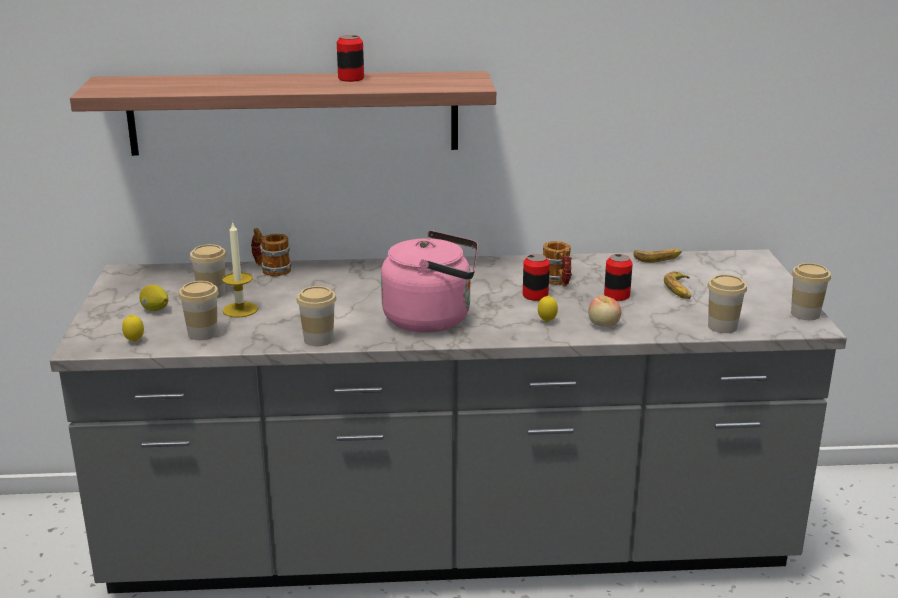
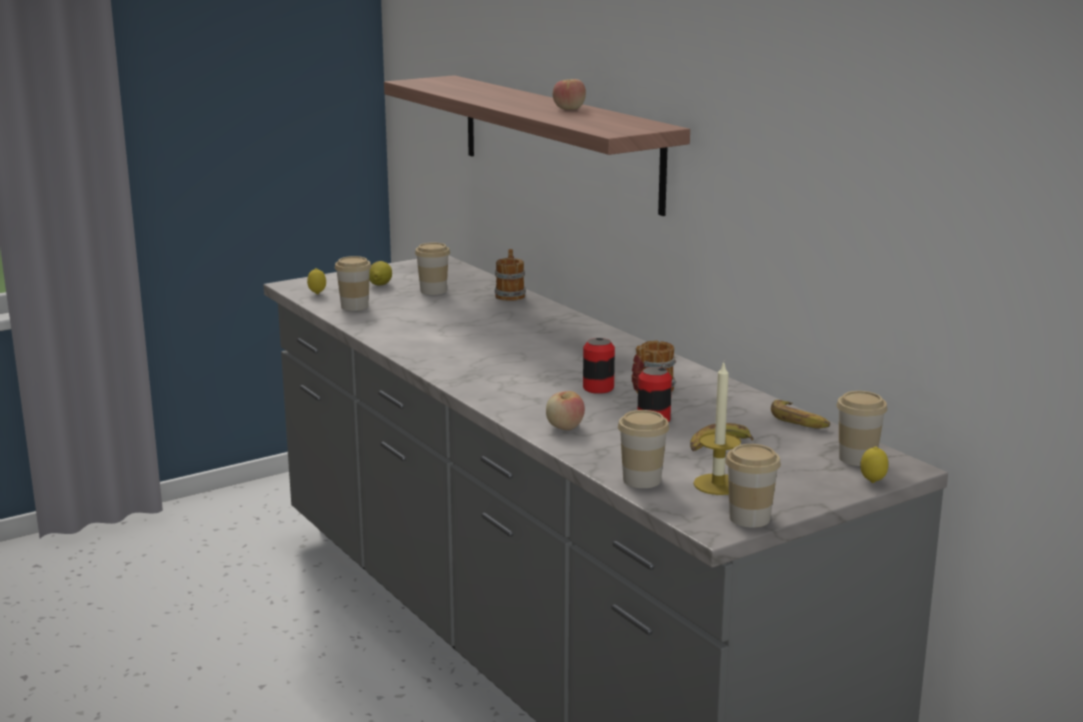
camera: 60 degrees right, 5 degrees down
candle [222,221,258,317] -> candle moved to [693,362,741,495]
cup [296,286,336,346] -> cup moved to [836,391,887,466]
can [337,35,364,82] -> apple [553,79,586,110]
pink kettle [381,230,478,333] -> none
lemon [538,295,558,322] -> lemon moved to [860,447,888,483]

